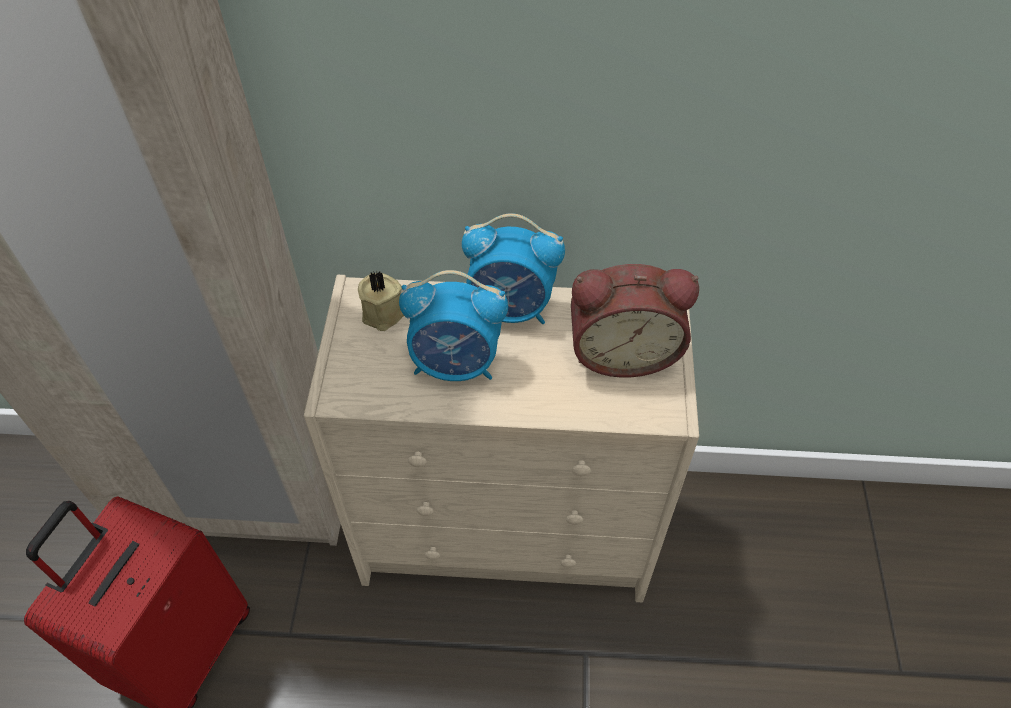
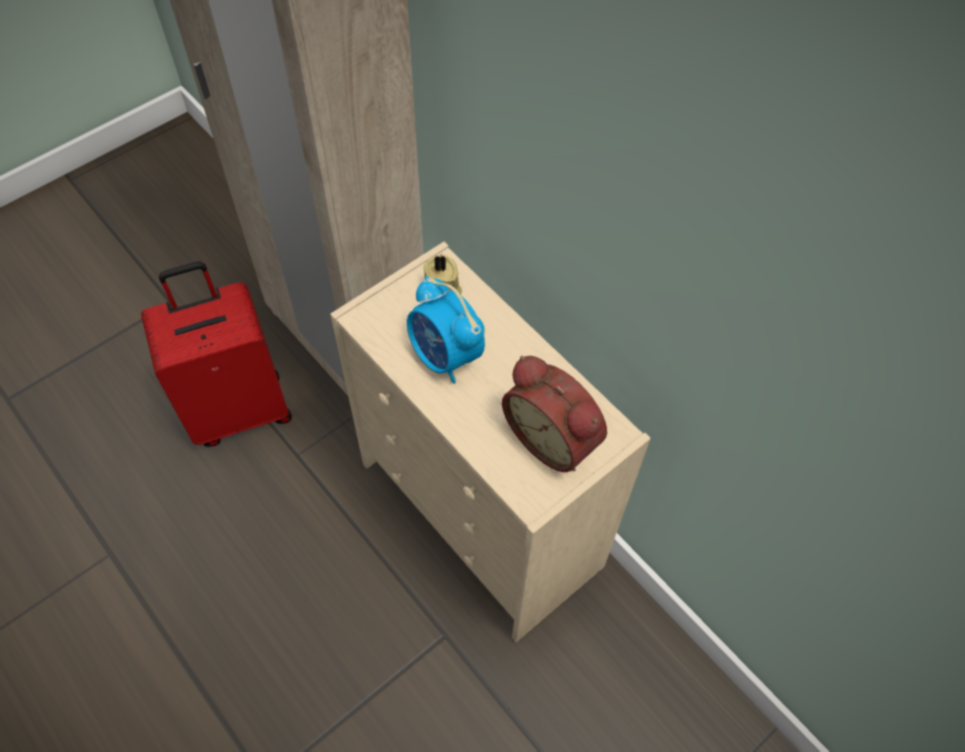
camera: 45 degrees right, 5 degrees up
alarm clock [462,213,565,324] -> none

